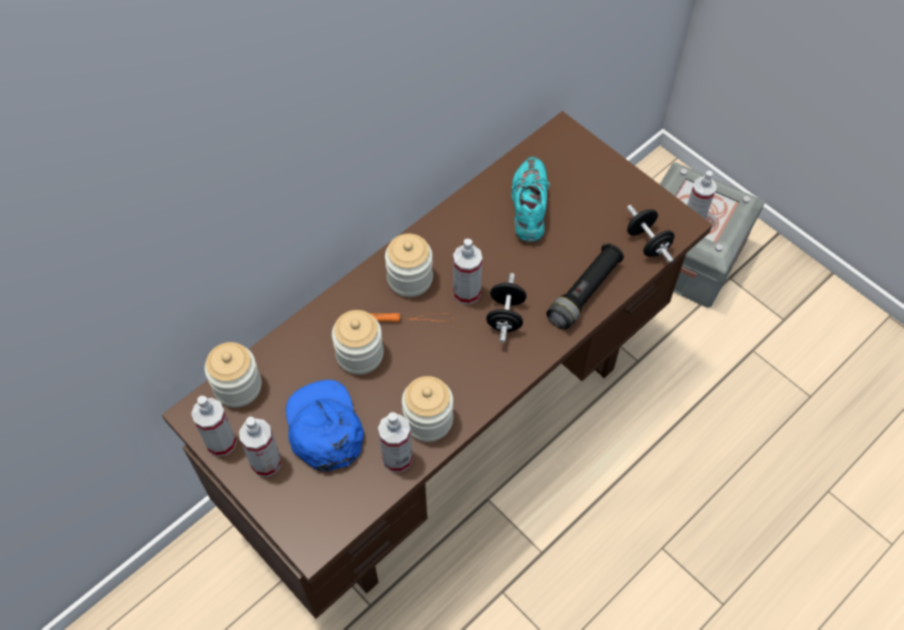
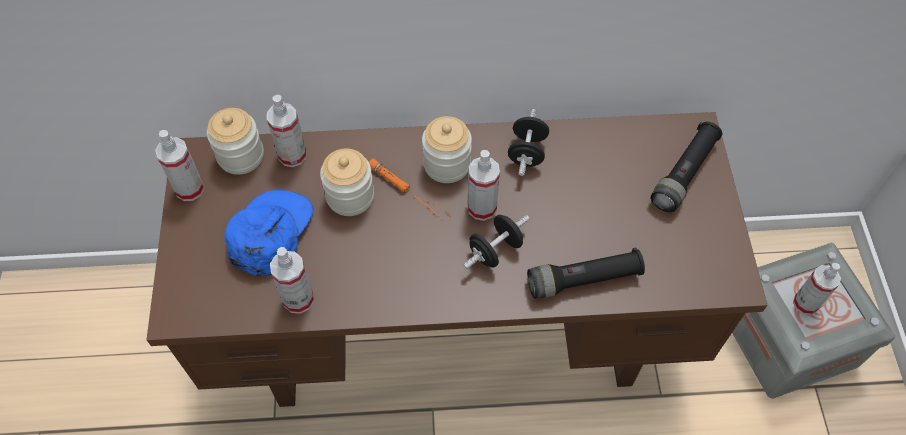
camera: 40 degrees right, 0 degrees up
spray bottle [239,417,281,477] -> spray bottle moved to [267,95,306,167]
jar [402,376,453,442] -> none
turquoise shoe [511,157,550,242] -> none
black dumbbell [627,205,674,263] -> black dumbbell moved to [508,109,549,176]
none -> black flashlight [651,122,722,212]

